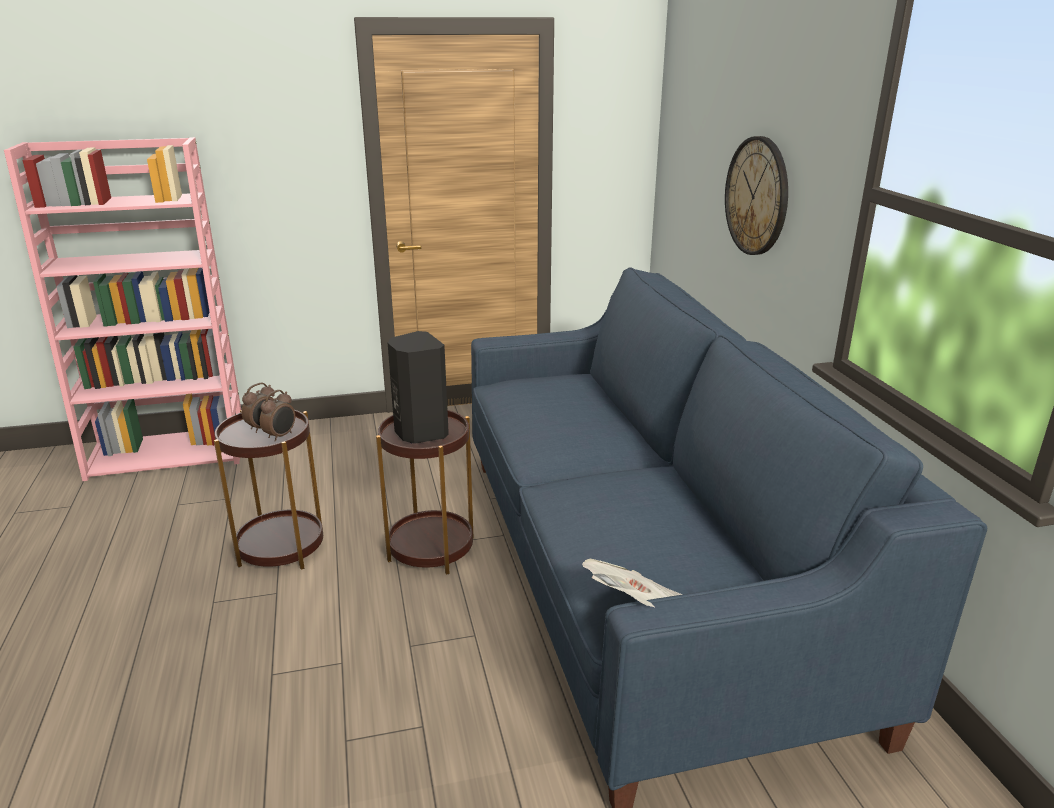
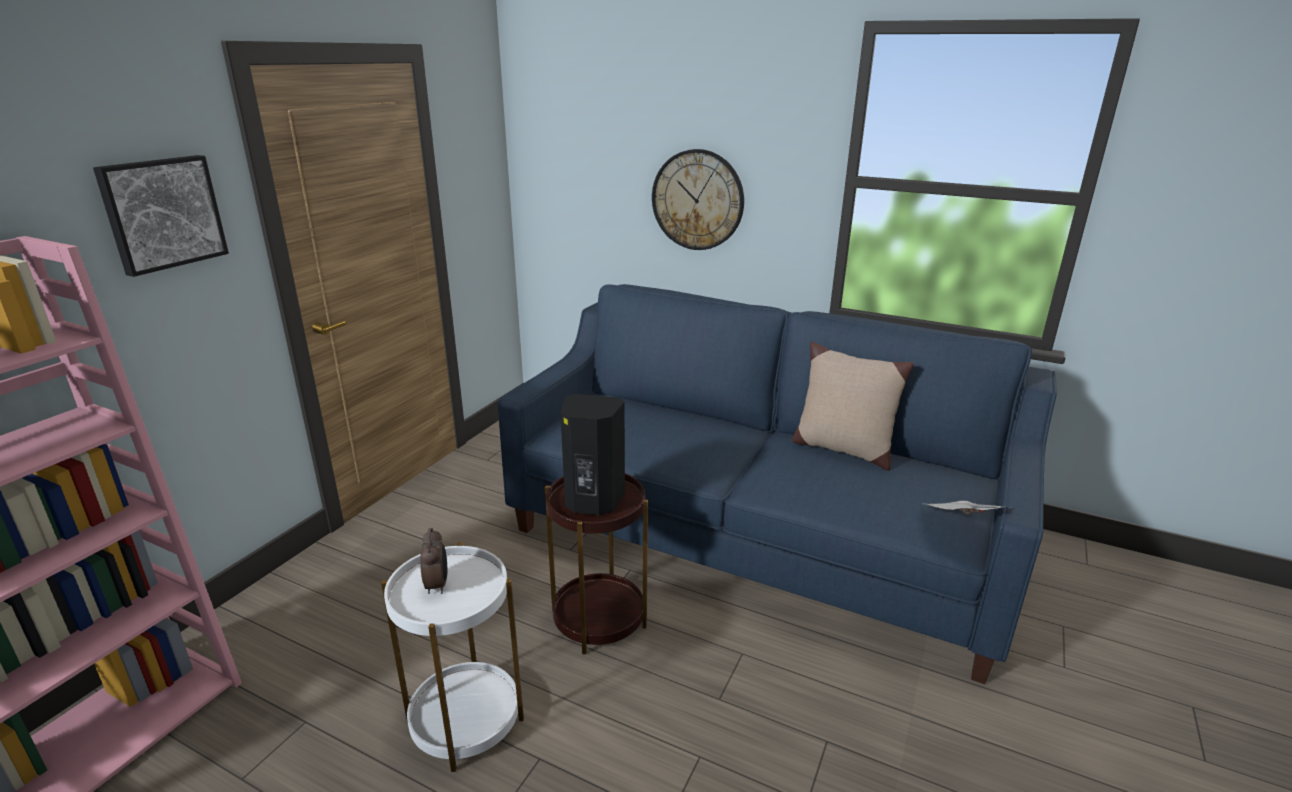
camera: 50 degrees left, 0 degrees up
brown side table [214,410,323,570] -> white side table [381,542,524,772]
alarm clock [260,390,295,441] -> none
none -> picture [93,155,229,277]
none -> beige pillow [792,342,914,471]

